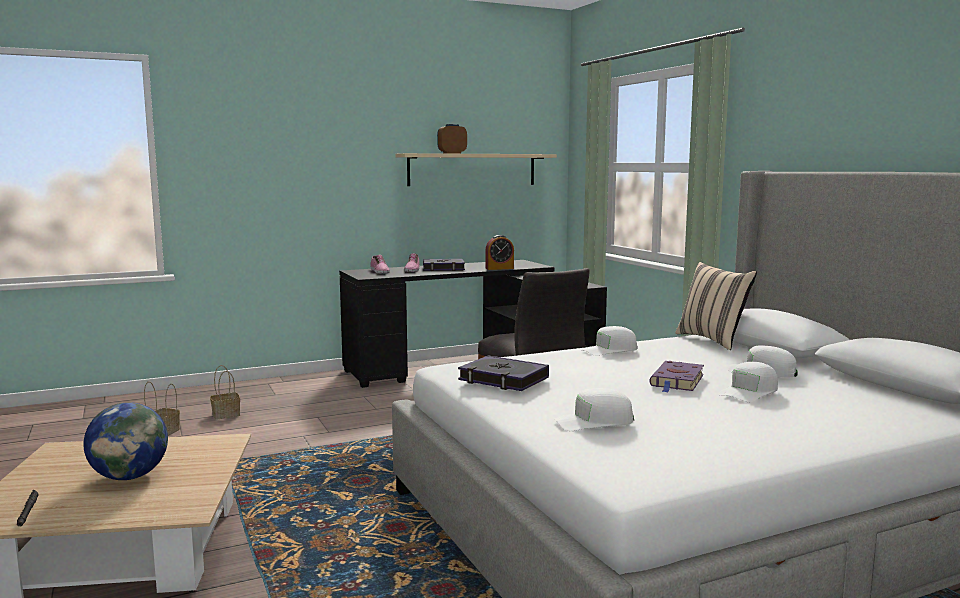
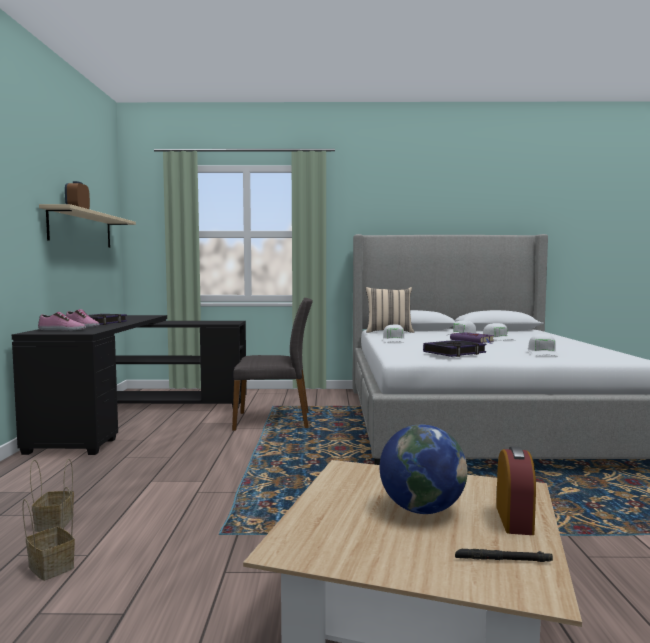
camera: 65 degrees left, 5 degrees down
alarm clock [485,235,514,270] -> alarm clock moved to [496,446,536,535]

